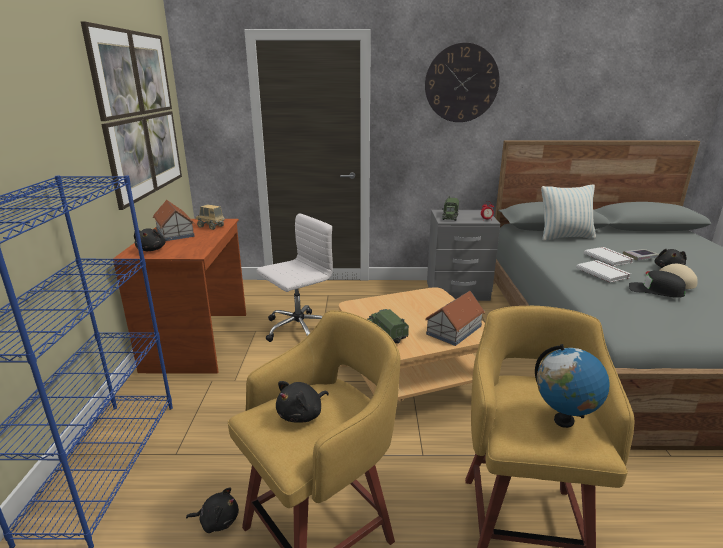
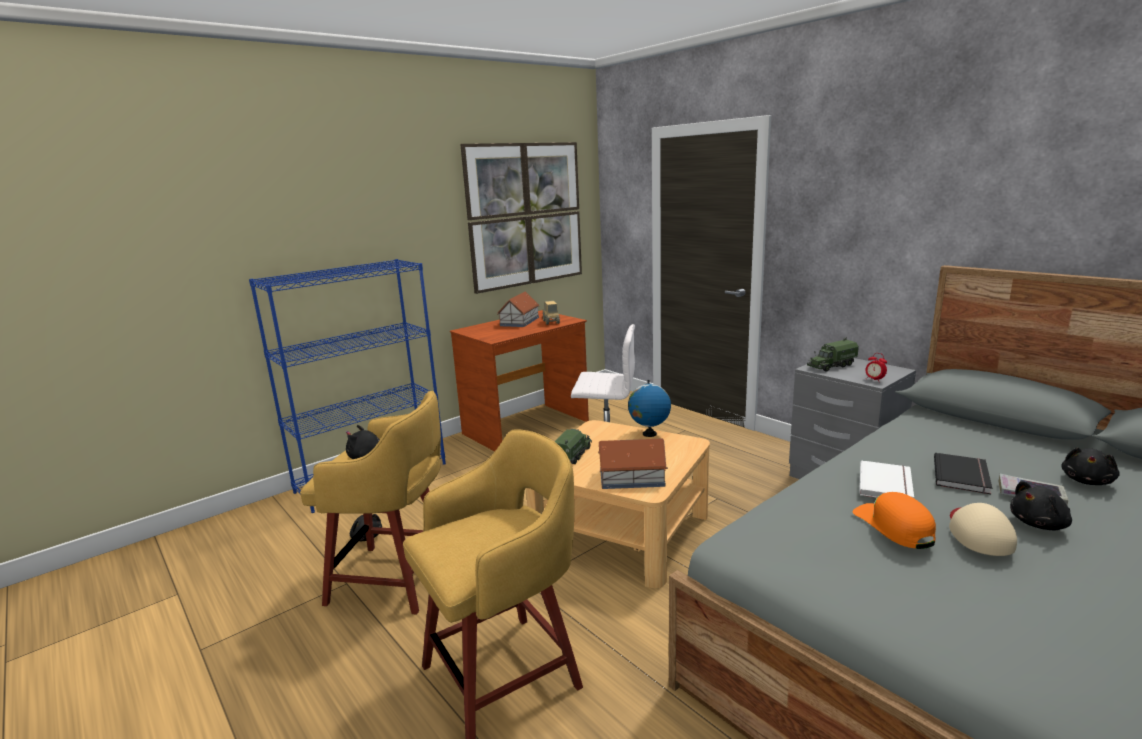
camera: 50 degrees right, 5 degrees down
black plush toy [134,228,166,251] -> black plush toy moved to [1061,447,1120,485]
wall clock [425,43,500,122] -> none
globe [535,344,610,428] -> globe moved to [628,380,671,437]
pillow [541,184,596,241] -> none
white book [584,247,634,266] -> black book [934,453,992,494]
black cap [629,270,686,298] -> orange cap [852,492,936,549]

